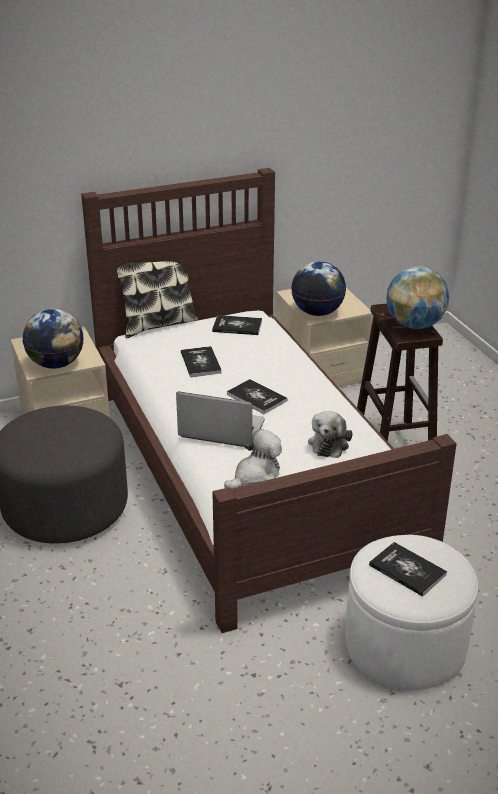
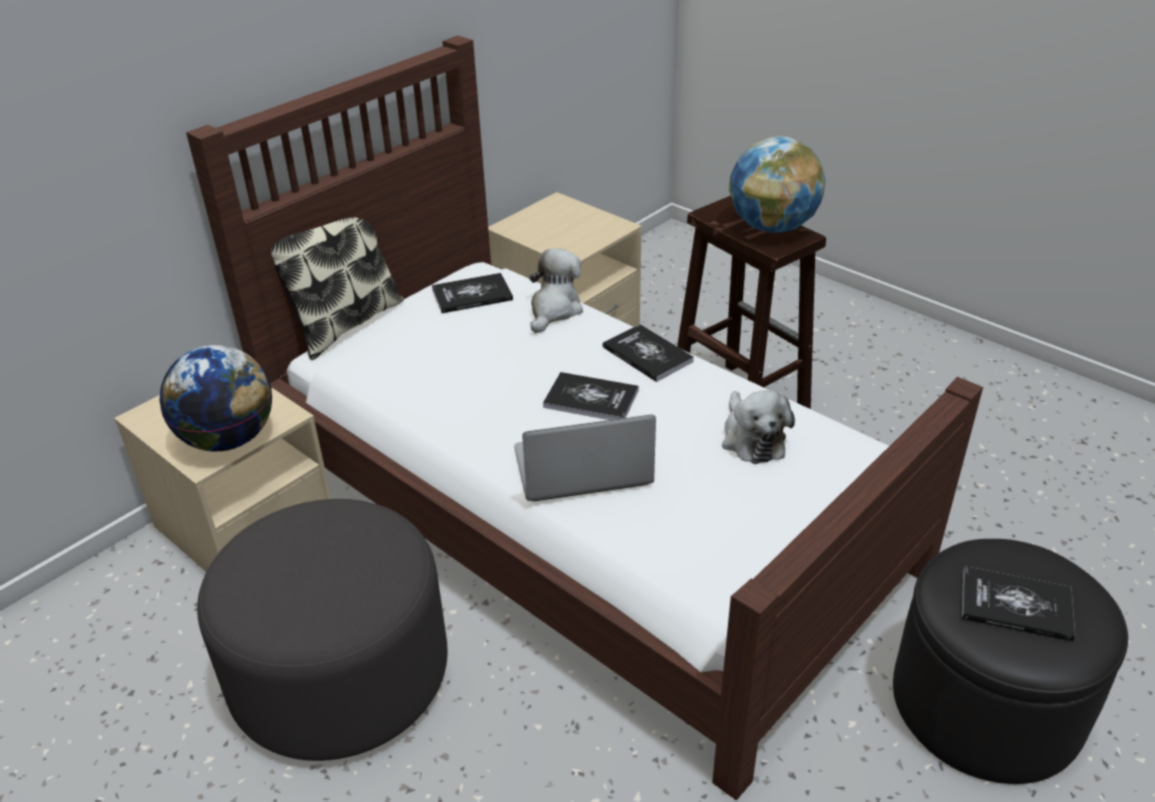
camera: 25 degrees left, 5 degrees up
book [181,346,222,377] -> book moved to [603,324,694,382]
plush toy [224,429,282,489] -> plush toy moved to [529,248,583,333]
globe [291,261,346,316] -> none
white ottoman [346,535,478,690] -> black ottoman [893,539,1128,784]

